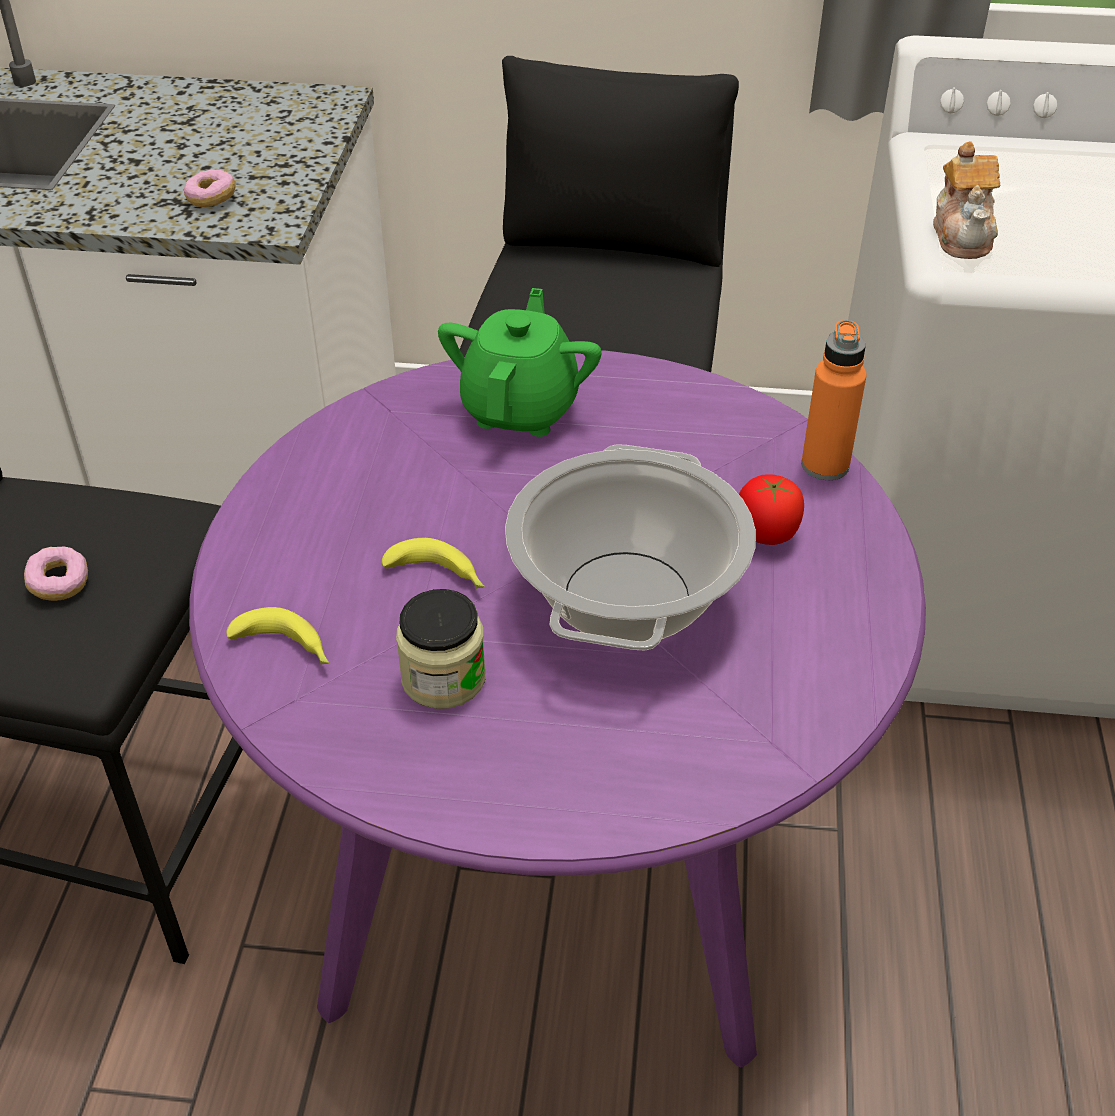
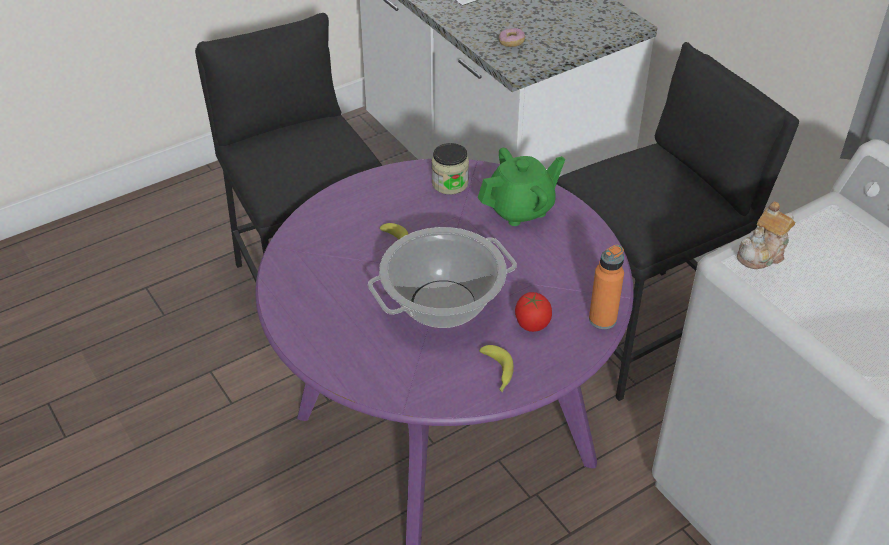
camera: 50 degrees right, 0 degrees up
donut [24,547,88,601] -> none
banana [226,607,329,665] -> banana moved to [479,345,514,392]
jar [396,589,485,709] -> jar moved to [432,143,469,195]

